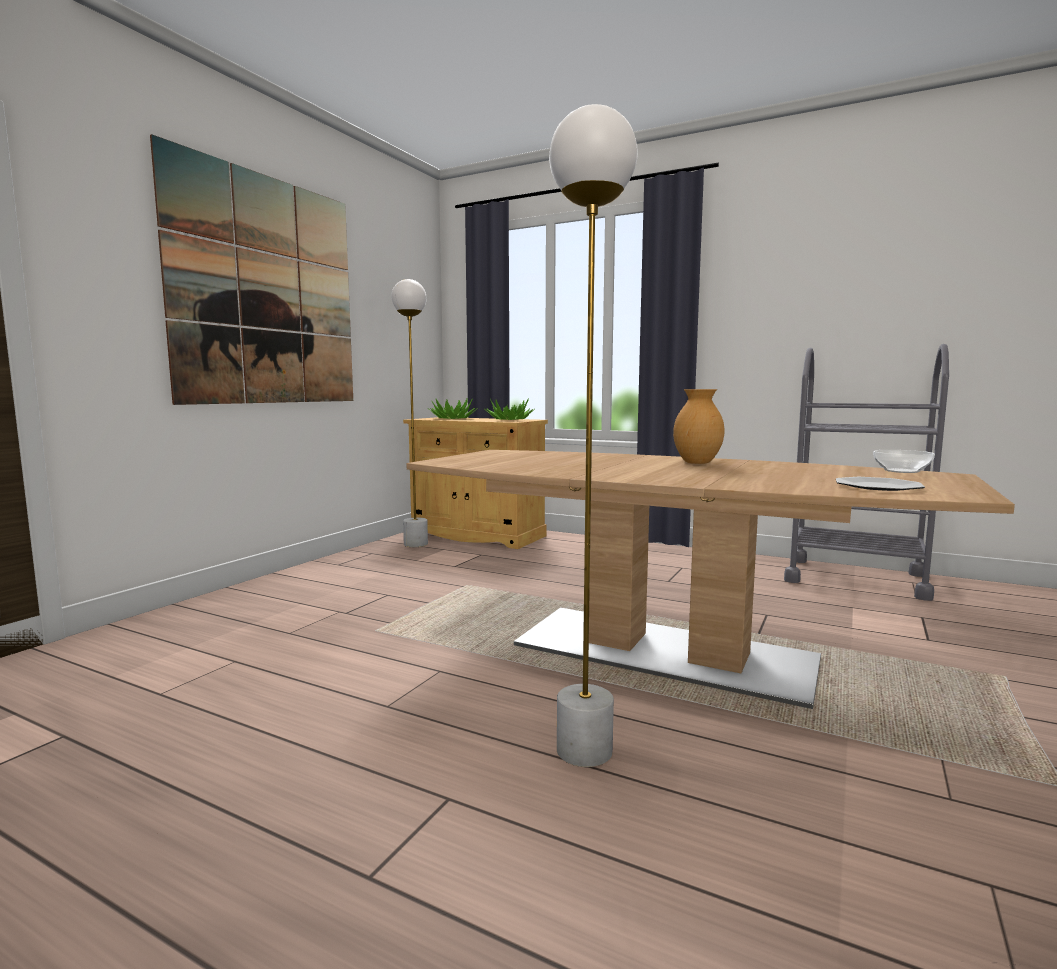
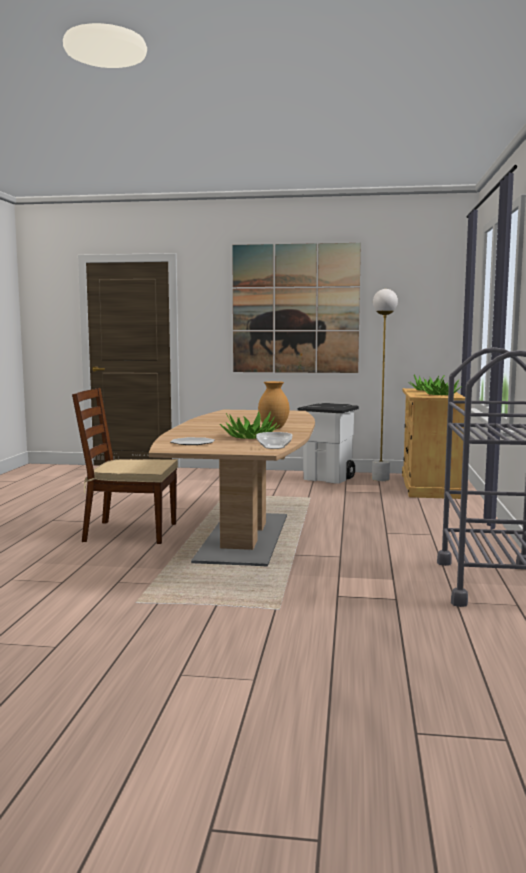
camera: 70 degrees right, 0 degrees up
white floor lamp [549,104,638,767] -> brown chair [72,388,178,544]
none -> potted plant [220,411,280,439]
none -> white trash can [298,403,359,484]

